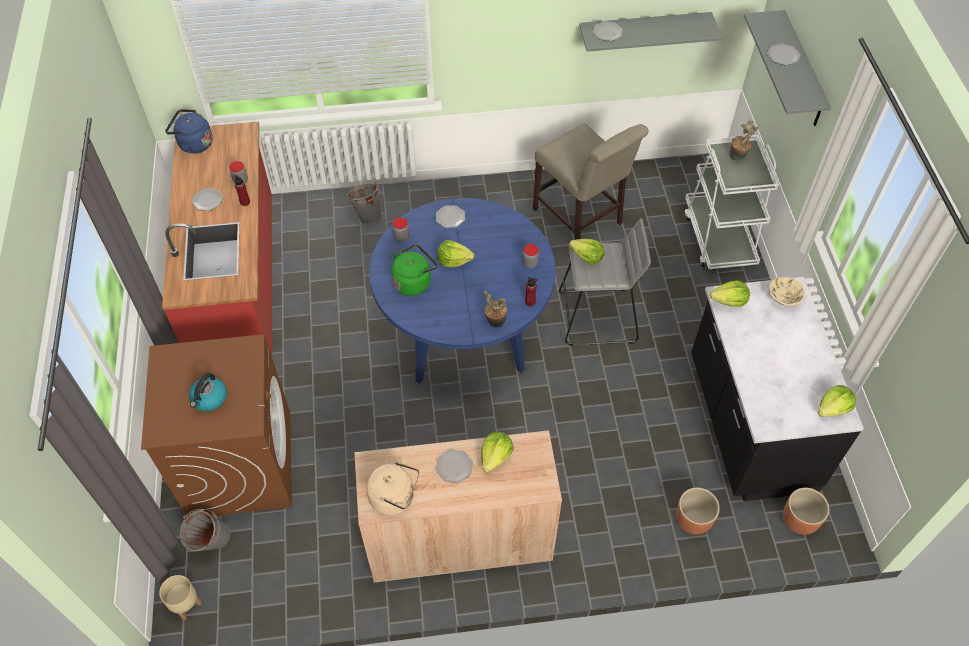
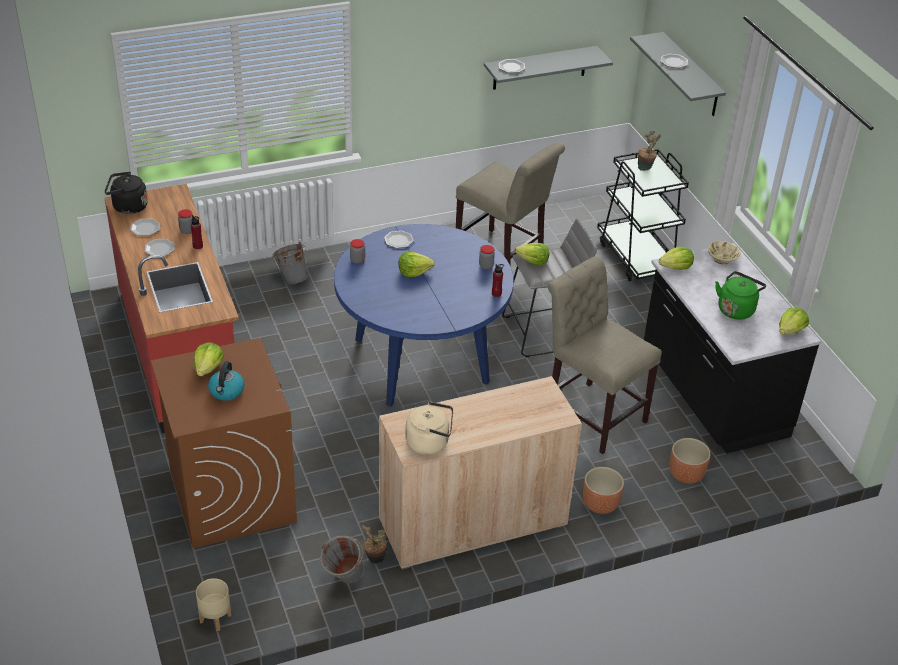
camera: 15 degrees left, 15 degrees down
blue kettle [165,109,213,154] -> black kettle [105,172,148,214]
grey bucket [180,509,230,551] -> grey bucket moved to [320,535,364,583]
green kettle [391,244,437,296] -> green kettle moved to [715,271,766,320]
plate [436,449,473,483] -> plate moved to [130,219,160,236]
lettuce [481,431,514,473] -> lettuce moved to [194,342,224,376]
potted plant [484,291,507,328] -> potted plant moved to [361,525,387,564]
white cart [685,135,779,269] -> black cart [597,149,689,281]
brown planter [783,488,829,535] -> brown planter moved to [583,467,624,514]
none -> beige chair [548,256,662,454]

